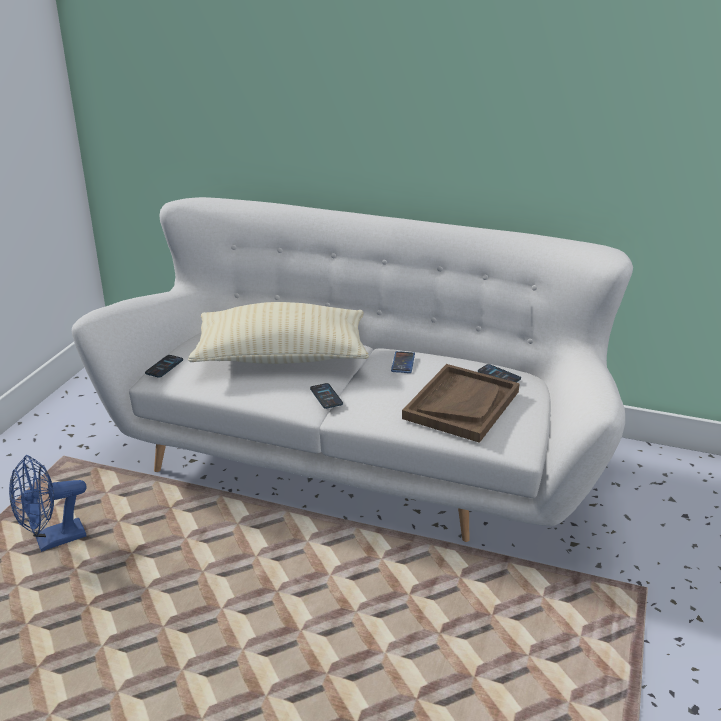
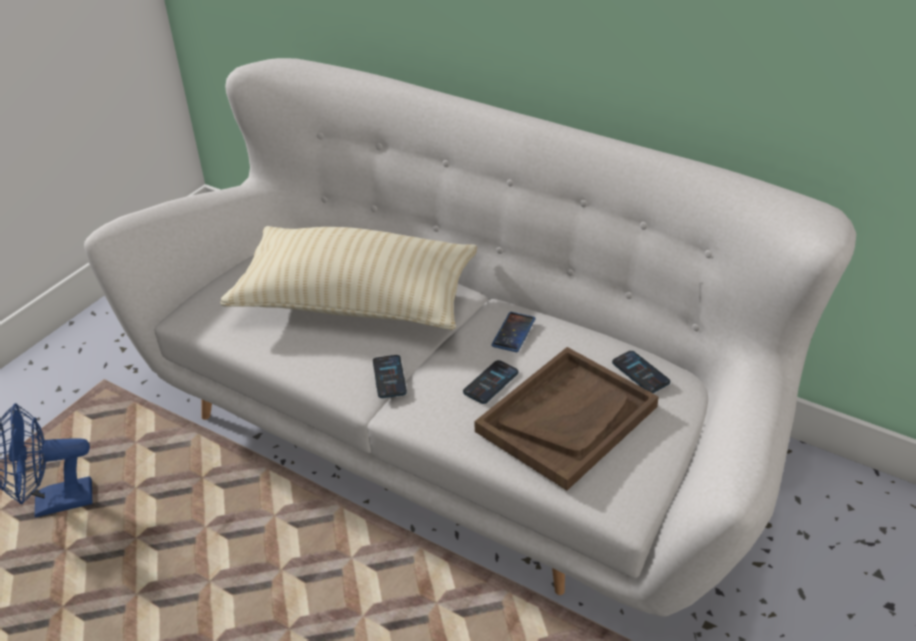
camera: 15 degrees right, 10 degrees up
phone [145,355,183,378] -> phone moved to [463,360,518,404]

